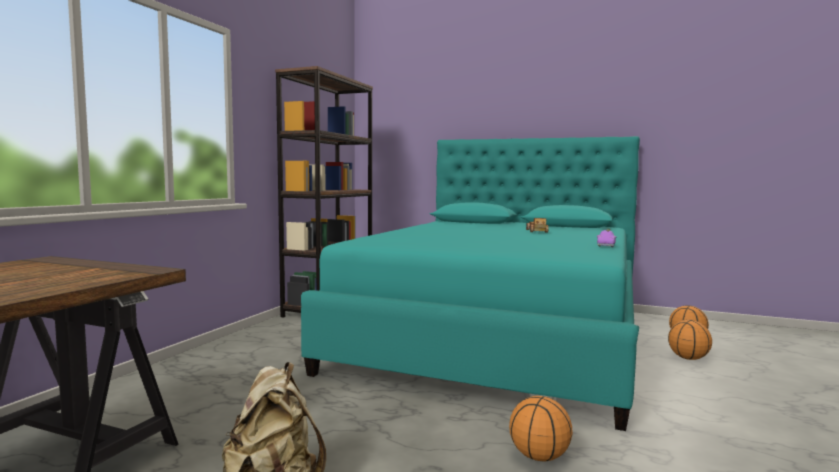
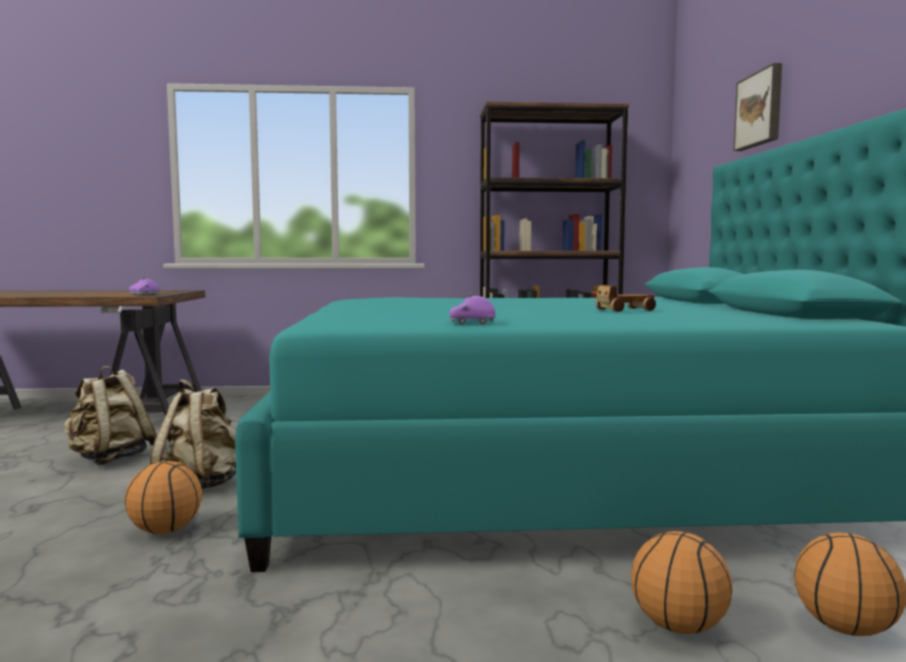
camera: 65 degrees right, 0 degrees up
none -> purple toy car [129,277,160,295]
none -> beige backpack [150,379,236,489]
none -> picture [733,63,782,151]

